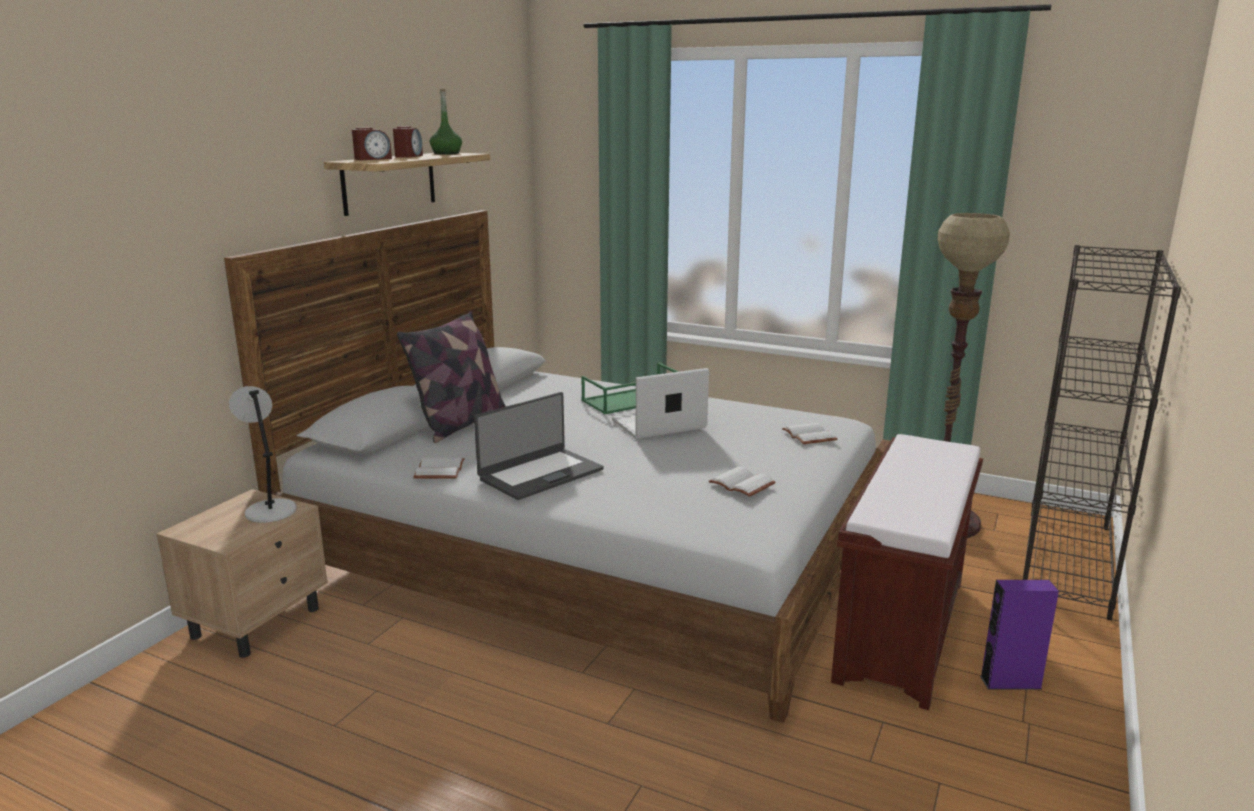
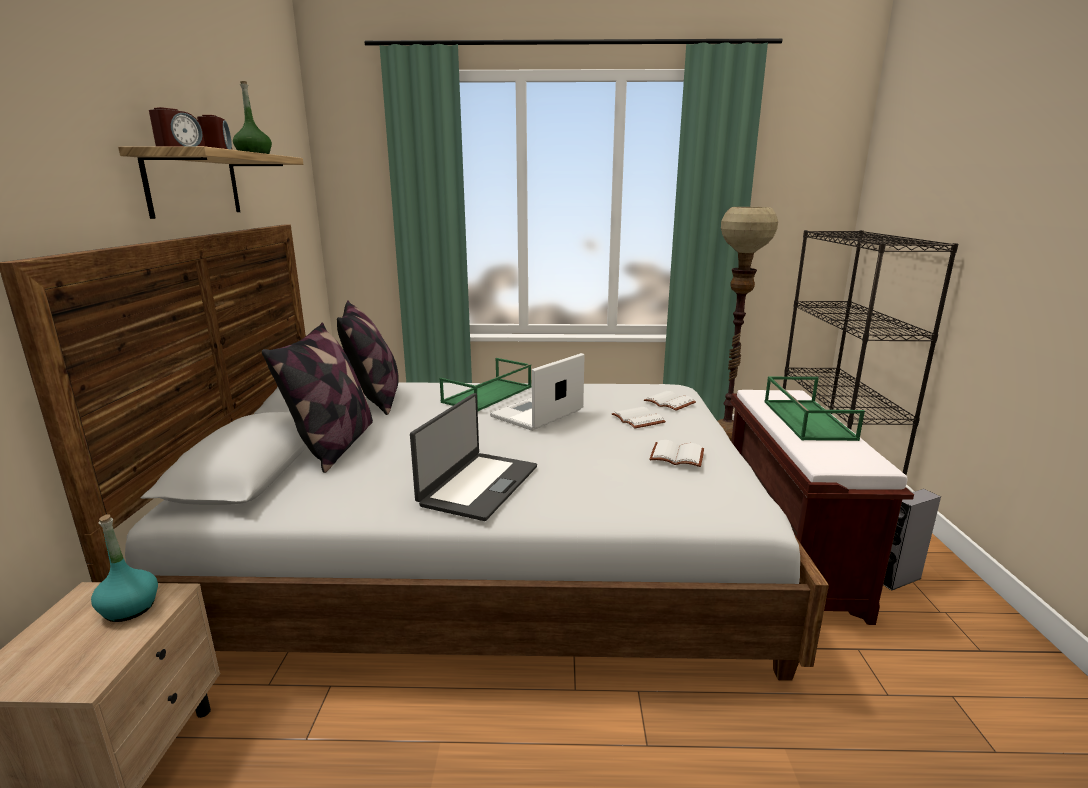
camera: 25 degrees left, 0 degrees up
grey table lamp [229,386,297,523] -> turquoise bottle [91,514,158,622]
white book [413,457,465,479] -> white book moved to [612,407,666,429]
purple speaker [980,580,1059,690] -> grey speaker [883,489,941,590]
none -> pillow [337,300,399,415]
none -> green tray [765,376,865,441]

